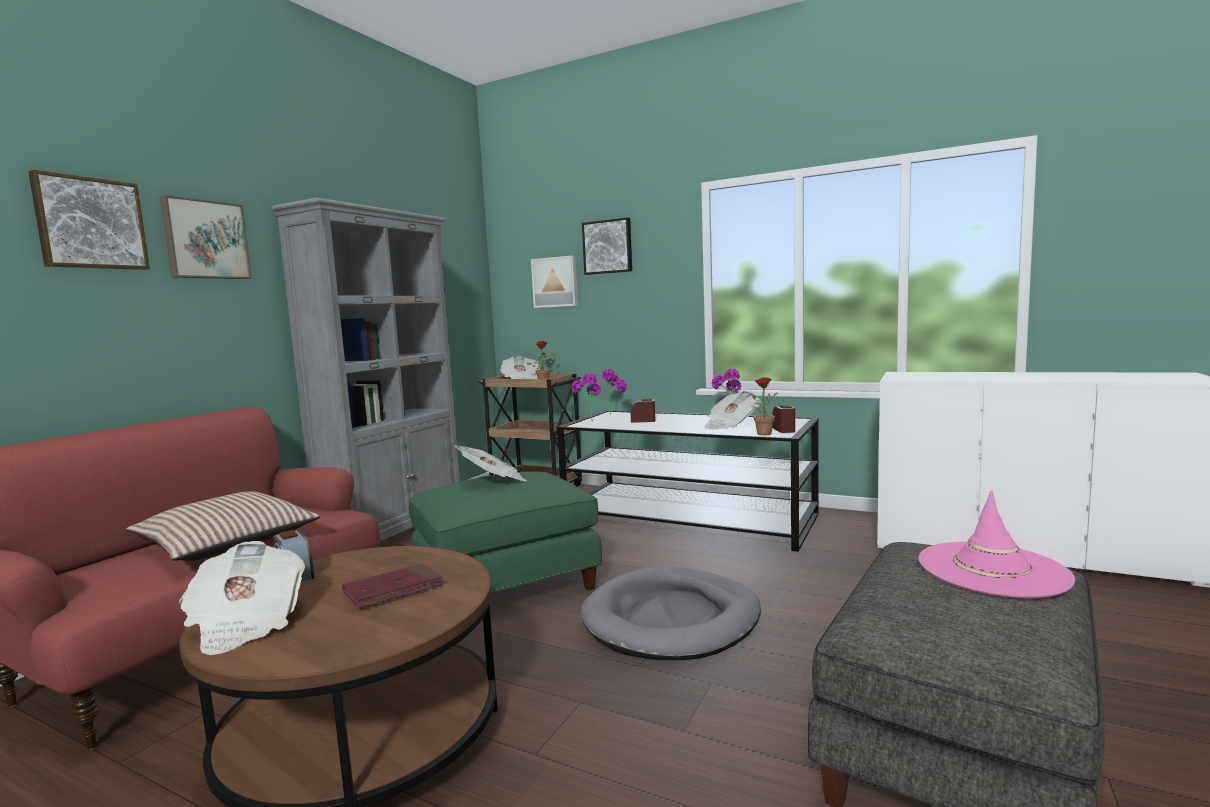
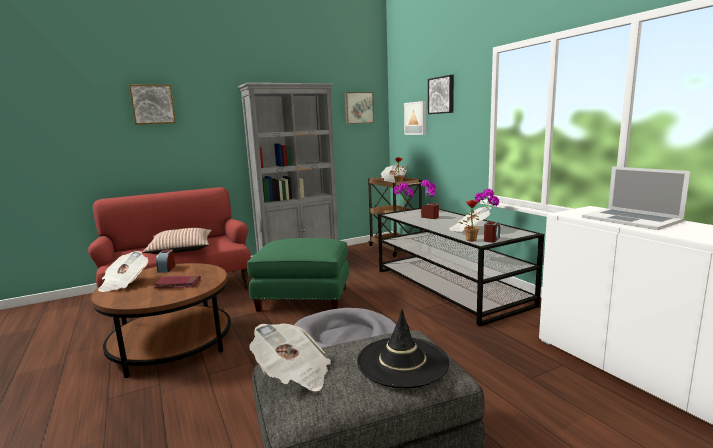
camera: 35 degrees right, 5 degrees up
picture [160,195,252,279] -> picture moved to [345,92,374,124]
newspaper [454,445,526,481] -> newspaper moved to [249,323,331,391]
pink hat [918,490,1075,598] -> black hat [357,309,449,388]
none -> laptop [582,166,691,230]

